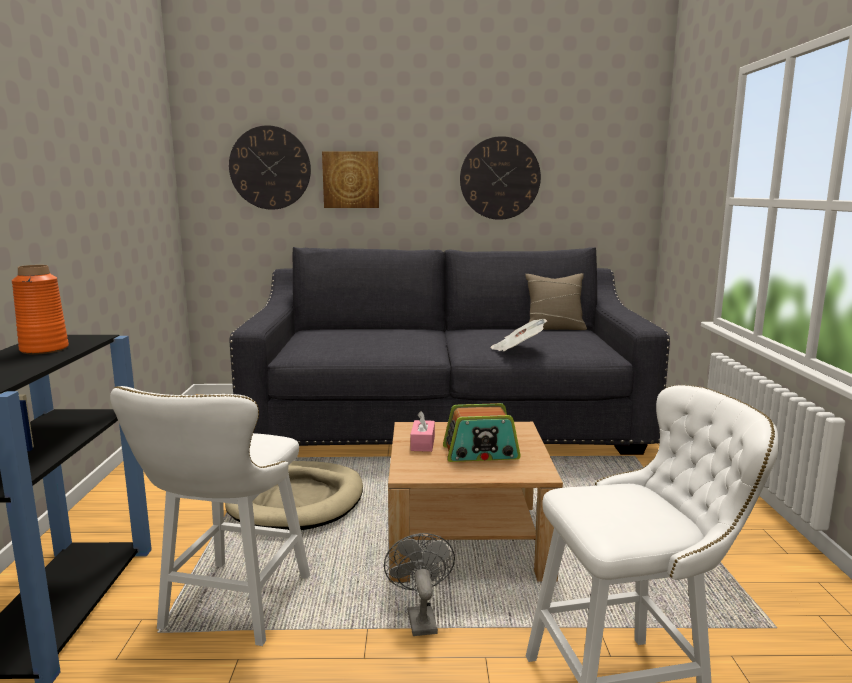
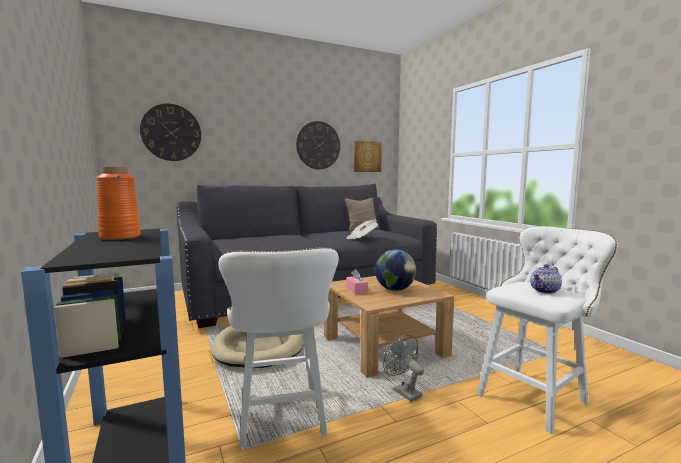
camera: 25 degrees left, 5 degrees down
picture [322,151,379,208] -> picture moved to [354,141,382,172]
radio [443,403,521,462] -> globe [375,249,416,291]
none -> teapot [530,264,562,294]

